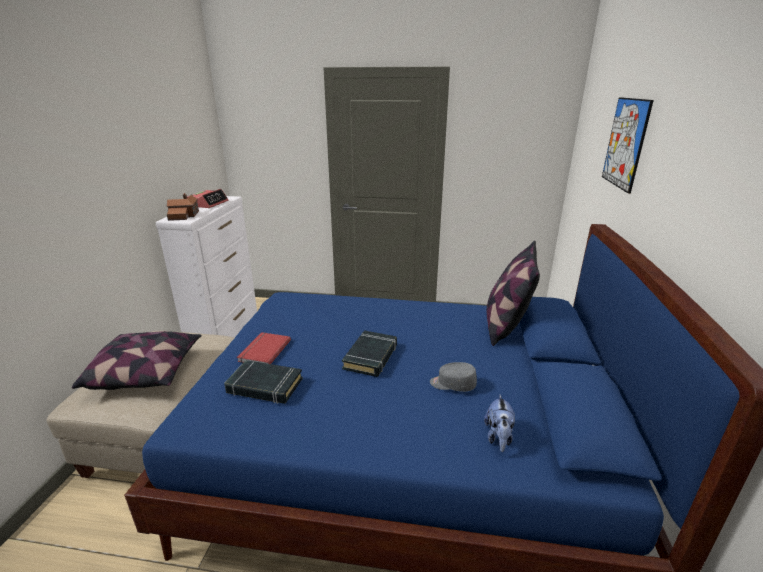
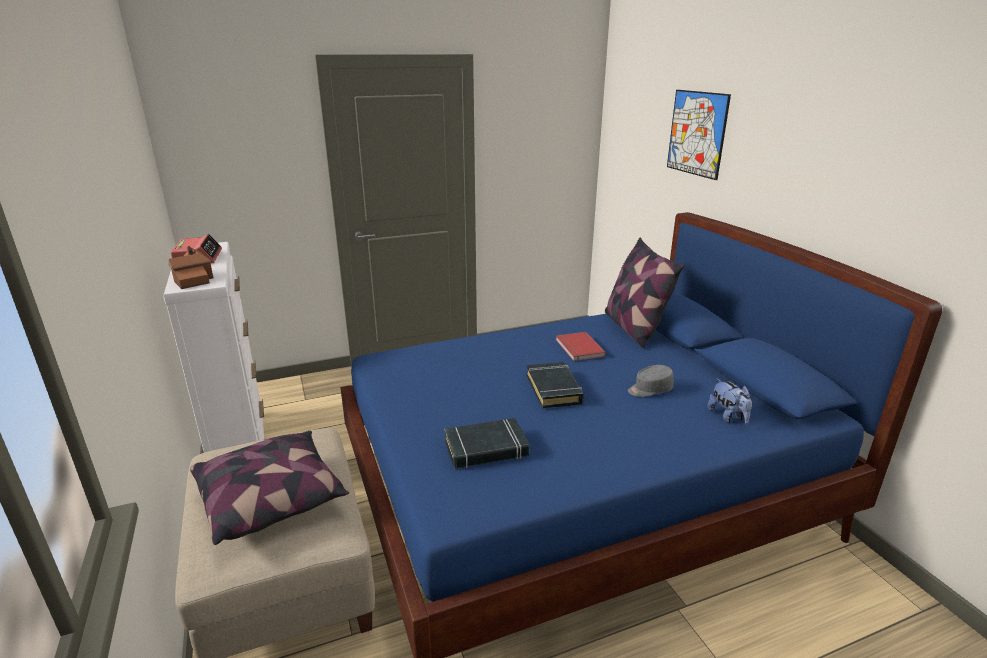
camera: 30 degrees left, 0 degrees up
red book [237,332,291,364] -> red book moved to [556,332,606,361]

